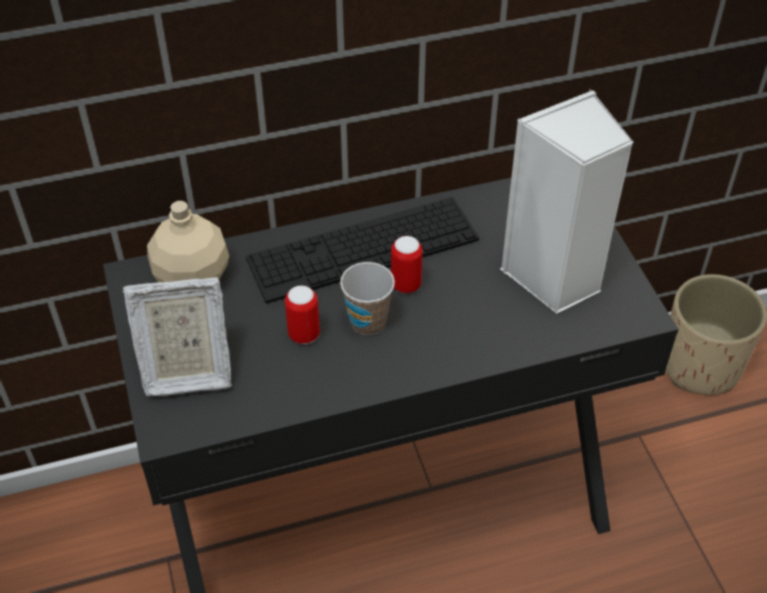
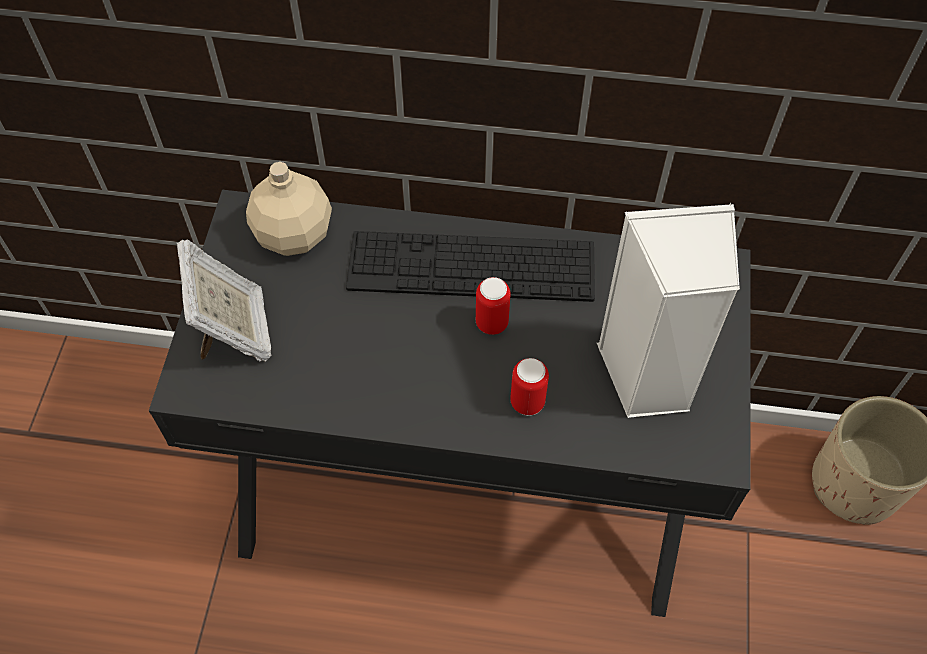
camera: 25 degrees right, 10 degrees up
picture frame [123,277,232,396] -> picture frame turned 120 degrees counterclockwise [177,239,271,362]
can [285,285,320,344] -> can moved to [510,358,549,416]
cup [340,262,395,335] -> none

